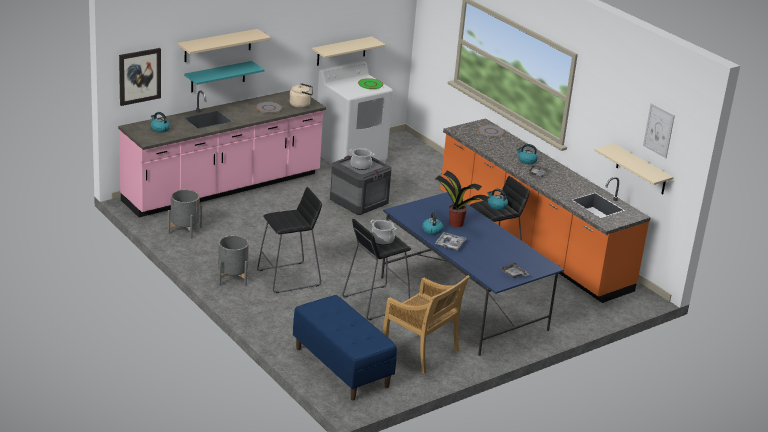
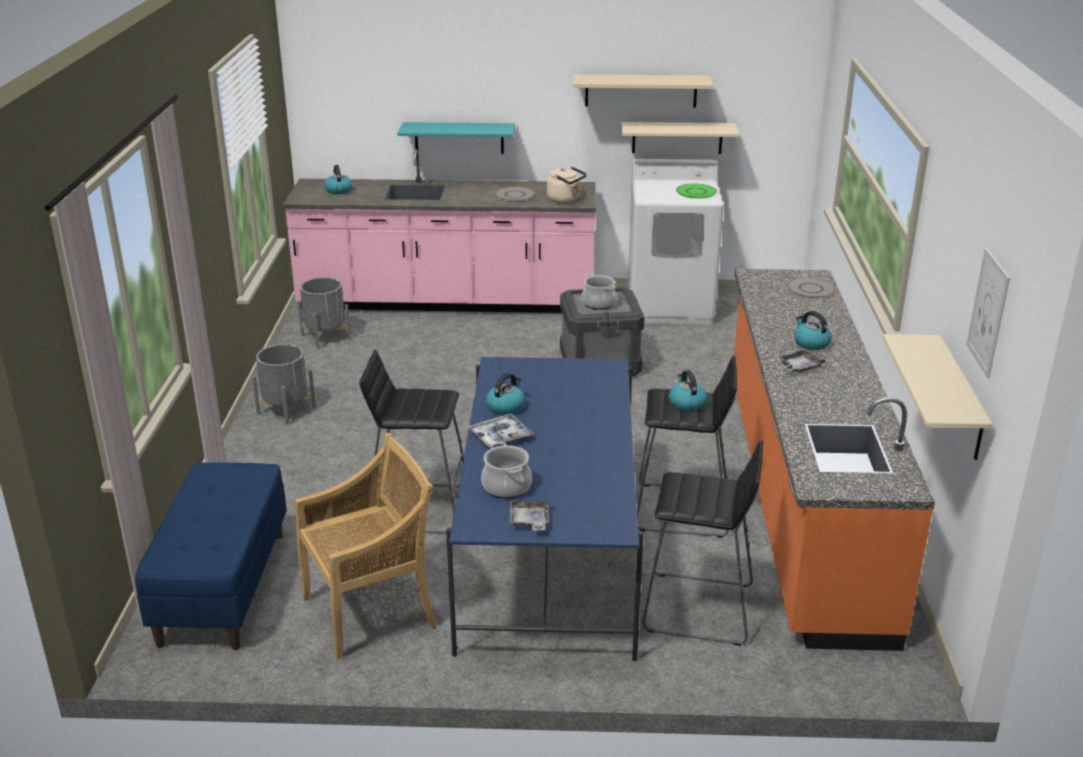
camera: 40 degrees right, 0 degrees up
picture [119,48,161,106] -> none
beige shelf [177,29,271,62] -> beige shelf moved to [573,74,714,107]
black stool [257,187,322,293] -> black stool moved to [642,441,763,646]
cooking pot [370,220,397,245] -> cooking pot moved to [481,442,532,498]
beige chair [383,275,470,374] -> beige chair turned 105 degrees counterclockwise [295,433,437,660]
potted plant [435,170,490,227] -> none

